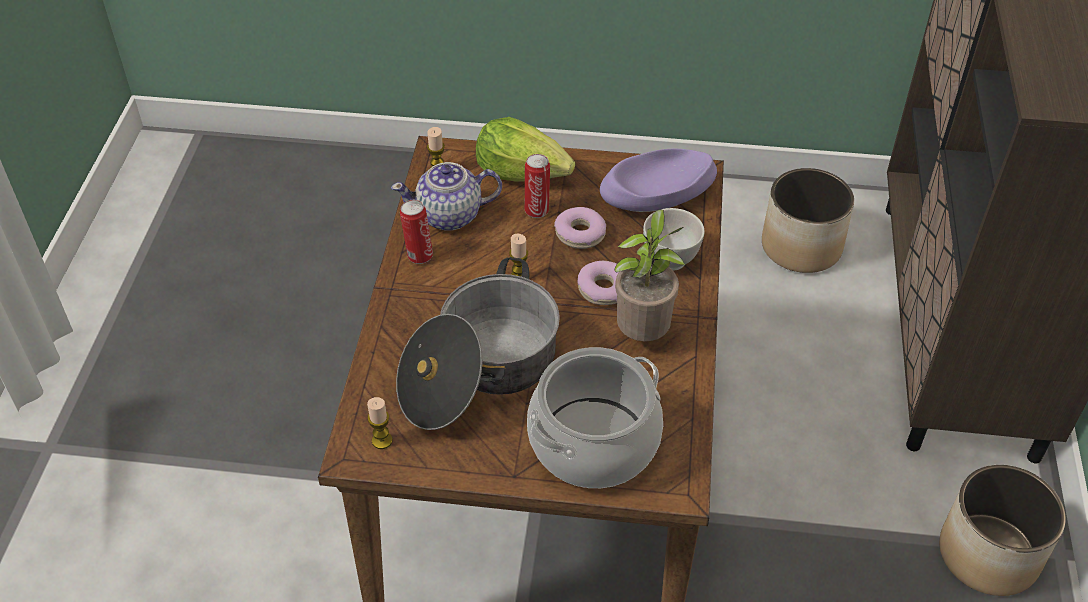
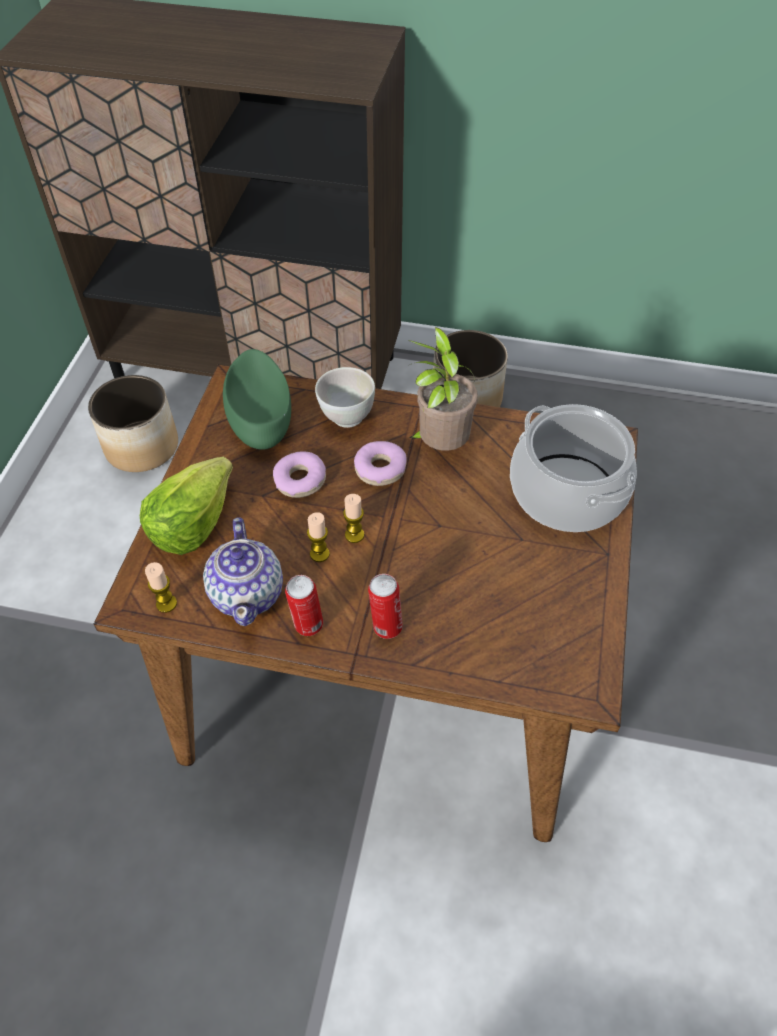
camera: 85 degrees left, 5 degrees up
candle [367,397,393,449] -> candle moved to [307,512,330,562]
cooking pot [396,257,560,430] -> none
can [525,154,550,218] -> can moved to [368,574,403,639]
purple bowl [600,149,717,212] -> green bowl [223,349,291,450]

